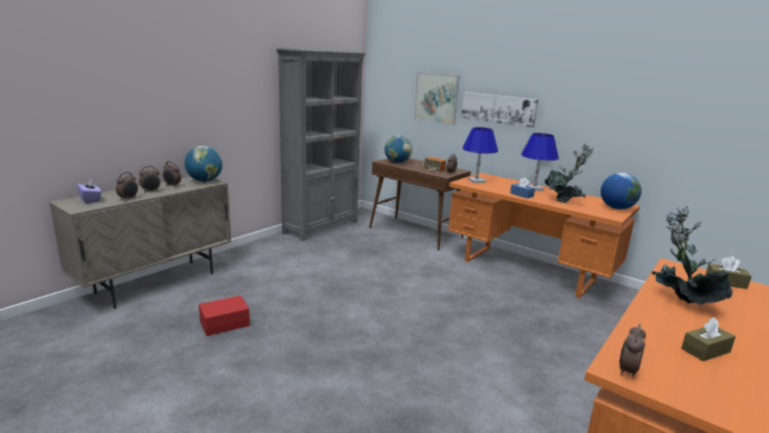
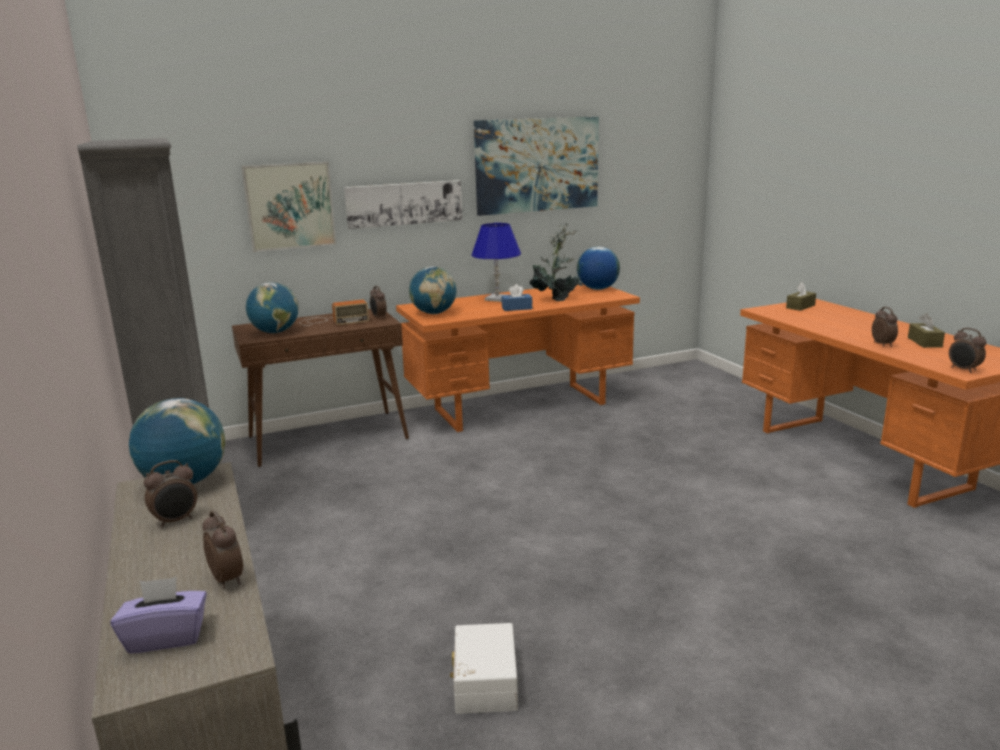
camera: 60 degrees left, 0 degrees up
alarm clock [139,166,160,193] -> alarm clock moved to [872,307,898,347]
red storage box [199,296,250,336] -> white storage box [450,623,518,714]
blue table lamp [463,127,498,183] -> globe [409,266,457,314]
potted plant [652,206,733,305] -> none
none -> picture [474,117,599,216]

